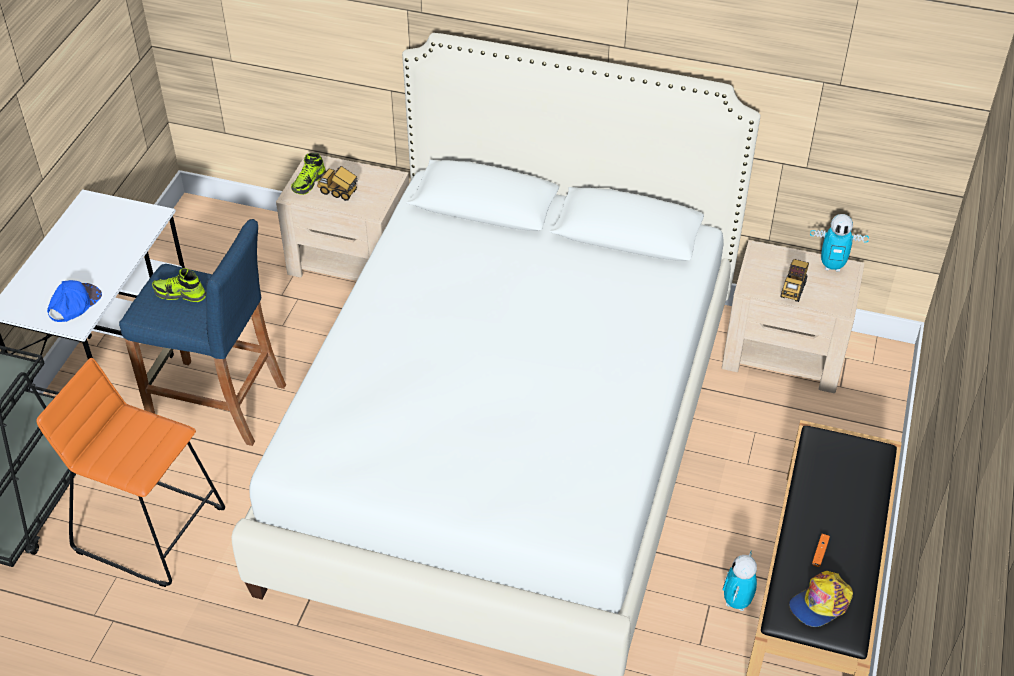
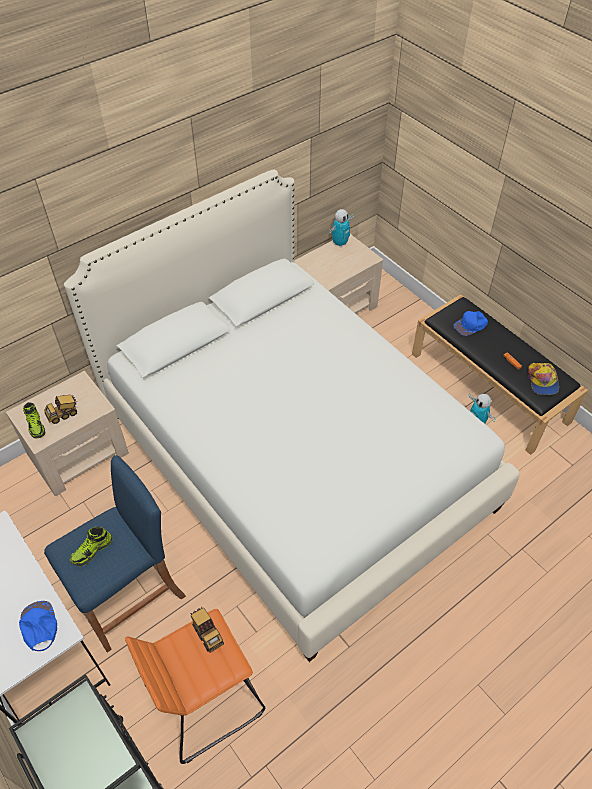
camera: 55 degrees left, 5 degrees up
toy truck [780,259,809,302] -> toy truck moved to [190,607,224,653]
none -> blue cap [453,311,488,336]

